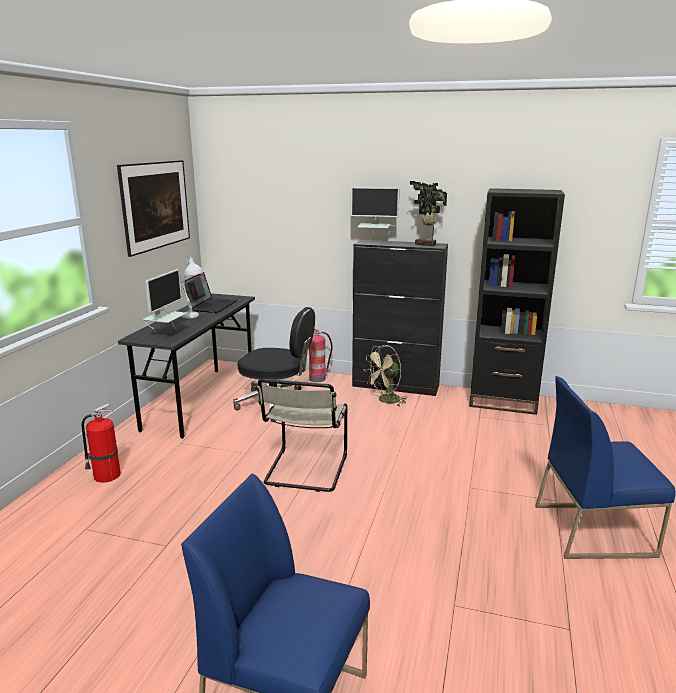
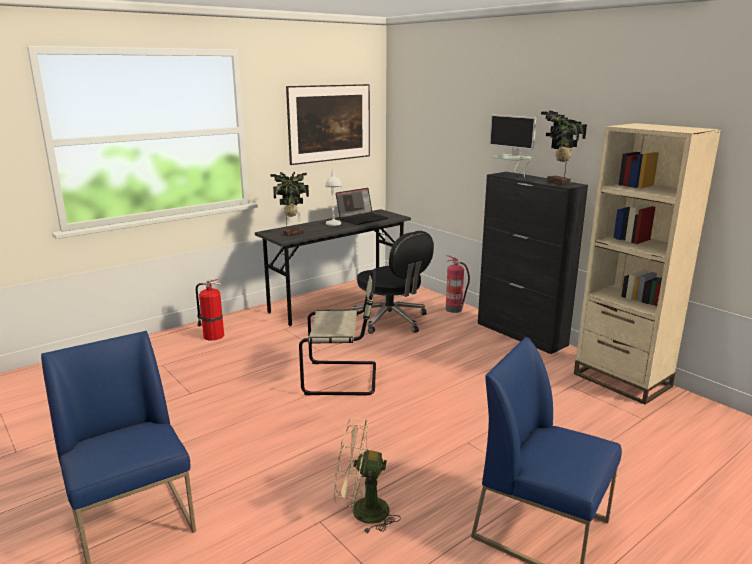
camera: 35 degrees right, 0 degrees up
monitor [143,269,186,330] -> potted plant [270,172,309,236]
beige chair [256,379,348,492] -> beige chair turned 135 degrees counterclockwise [299,270,376,395]
beige fan [364,345,407,406] -> beige fan moved to [334,417,401,534]
black bookcase [469,188,565,415] -> beige bookcase [574,123,721,405]

